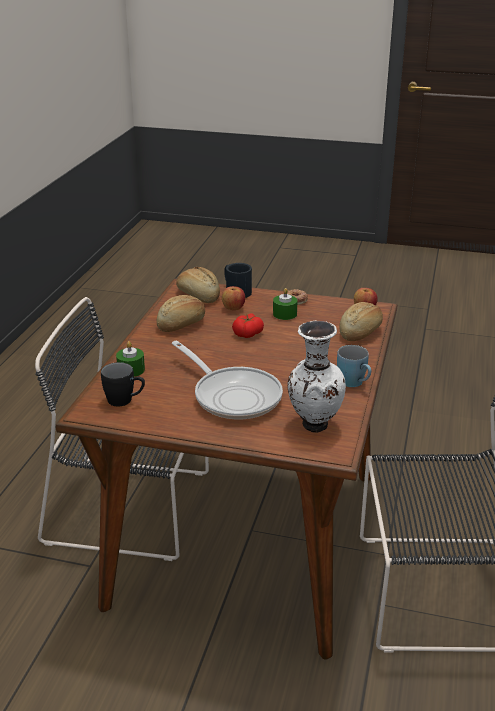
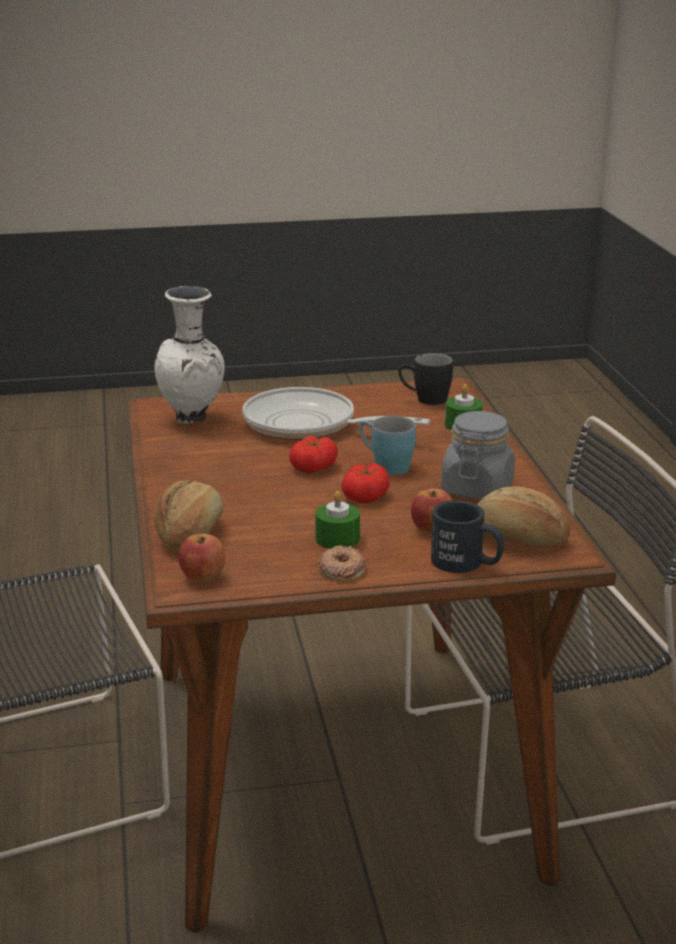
camera: 155 degrees right, 5 degrees down
bread [156,295,205,332] -> grey jar [441,411,515,500]
blue mug [337,345,371,387] -> blue mug moved to [359,416,416,475]
none -> tomato [289,436,338,473]

